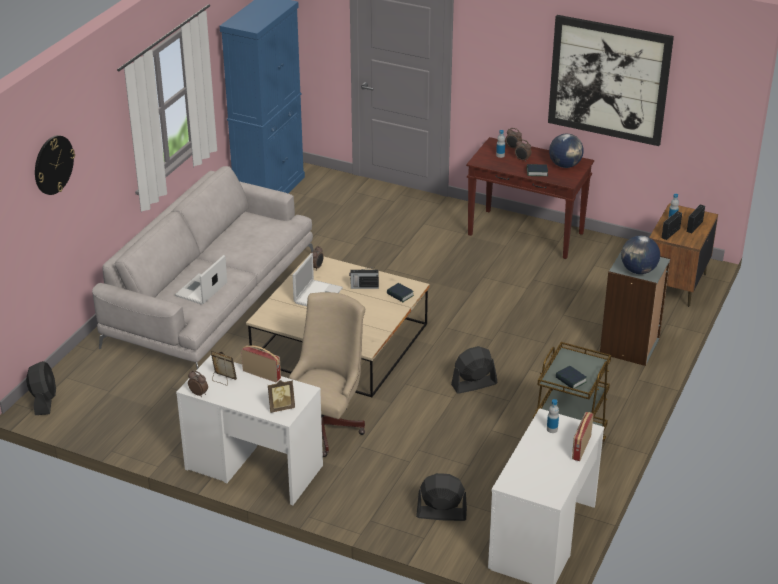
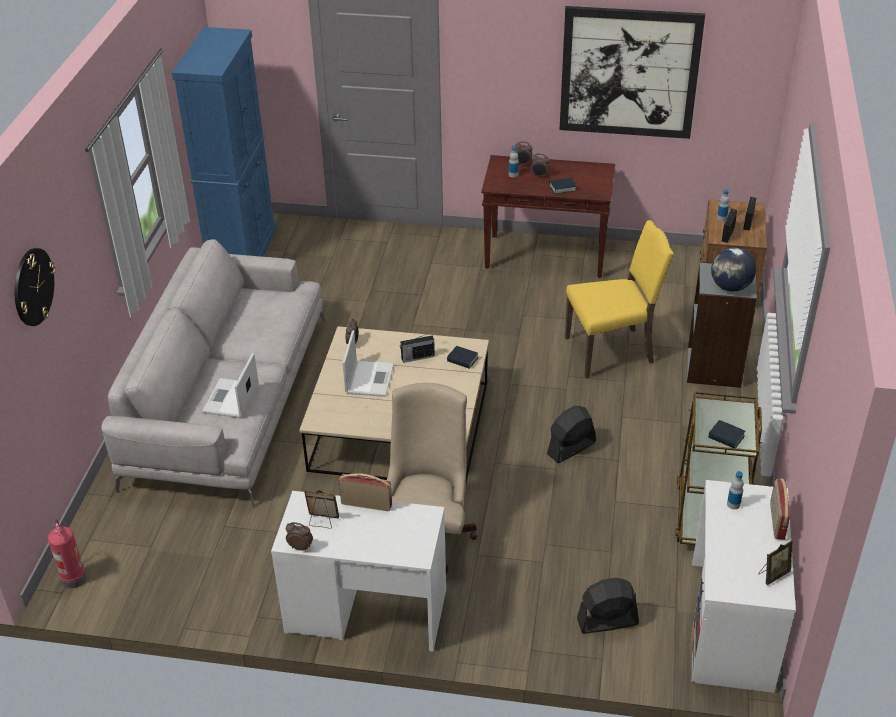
camera: 15 degrees left, 5 degrees up
black fan [26,361,56,415] -> fire extinguisher [48,519,86,589]
picture frame [268,380,295,413] -> picture frame moved to [759,540,793,585]
globe [549,134,584,168] -> none
none -> yellow chair [565,220,675,378]

